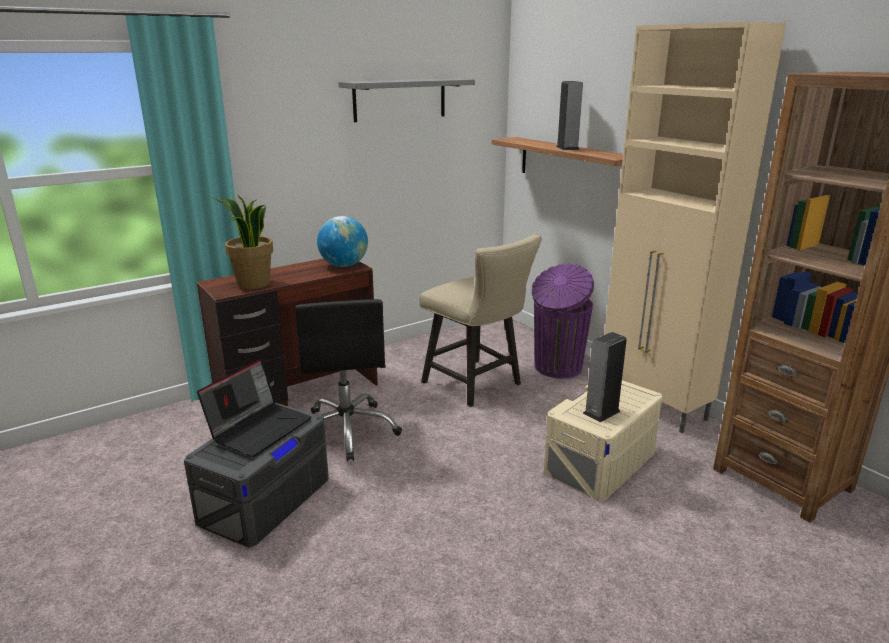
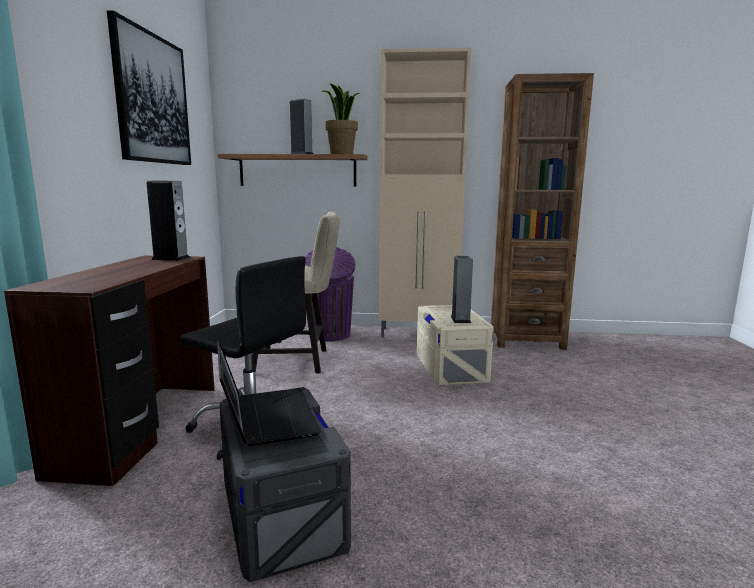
camera: 50 degrees left, 10 degrees down
potted plant [214,194,273,289] -> potted plant moved to [321,83,359,154]
globe [317,216,368,267] -> speaker [147,181,190,261]
grey shelf [339,78,475,122] -> picture [107,10,191,165]

